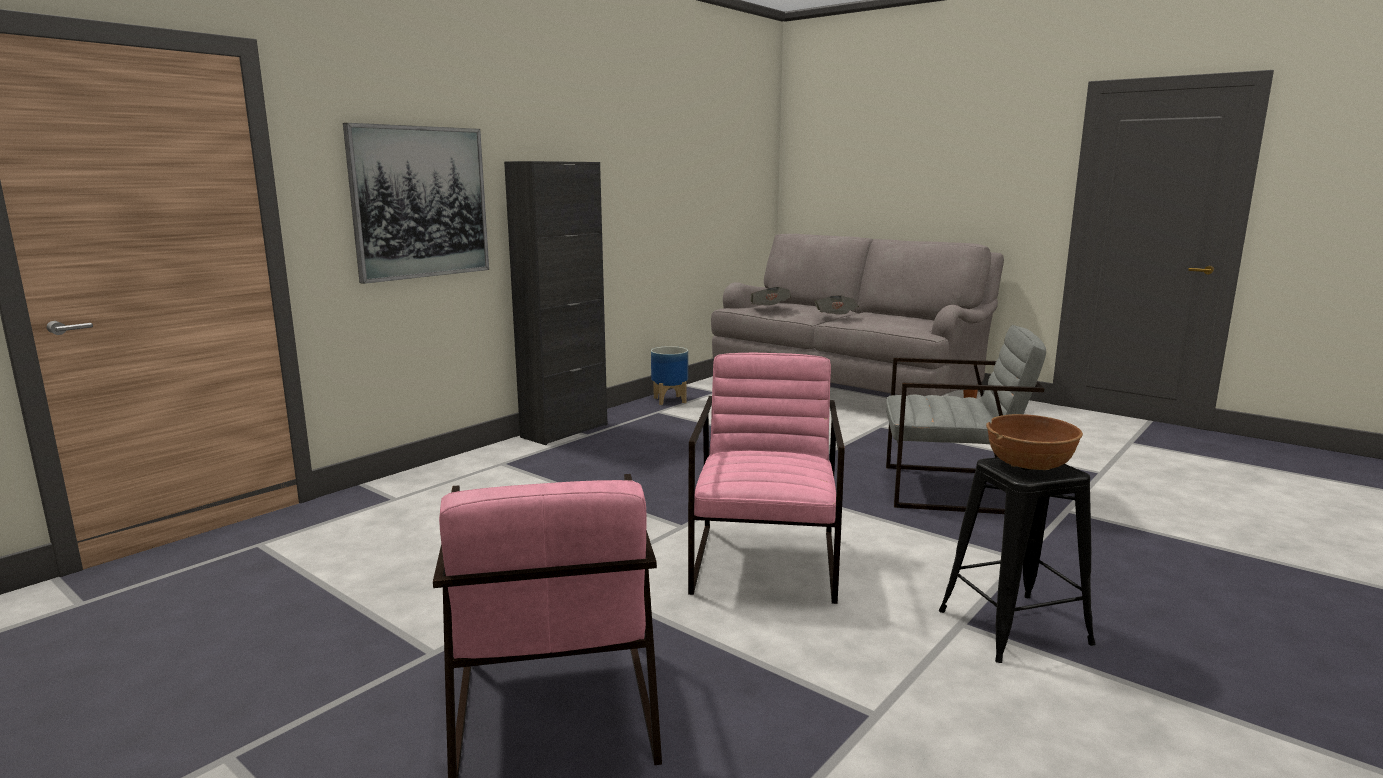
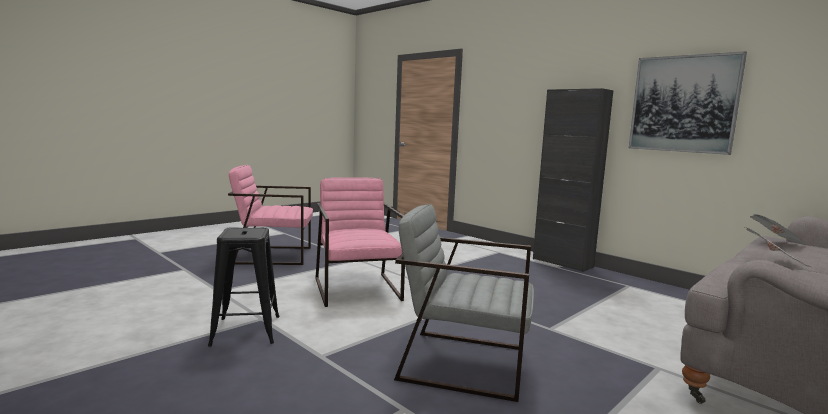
camera: 95 degrees right, 5 degrees down
picture [343,123,489,284] -> picture moved to [629,51,747,155]
planter [651,346,688,405] -> none
pink armchair [688,353,845,604] -> pink armchair turned 120 degrees counterclockwise [315,177,405,307]
grey armchair [886,325,1046,514] -> grey armchair turned 90 degrees clockwise [394,204,534,402]
brown bowl [986,414,1083,470] -> none

